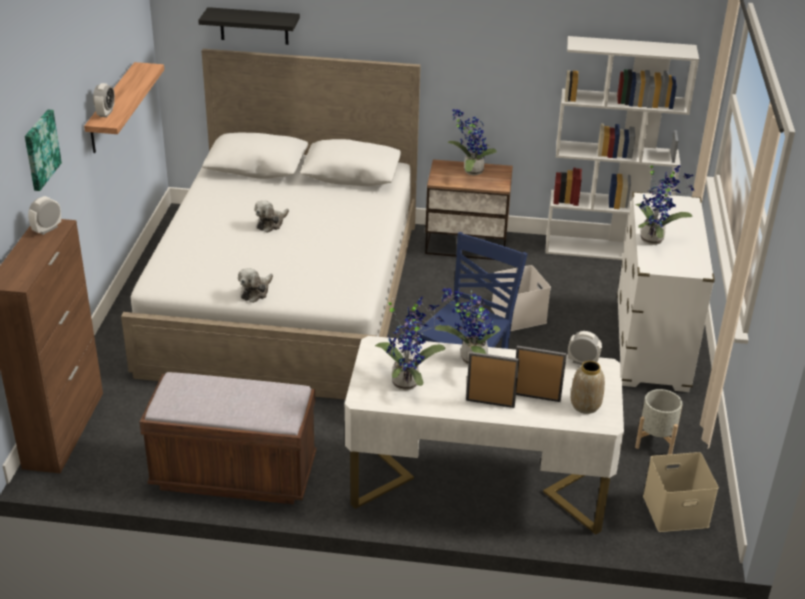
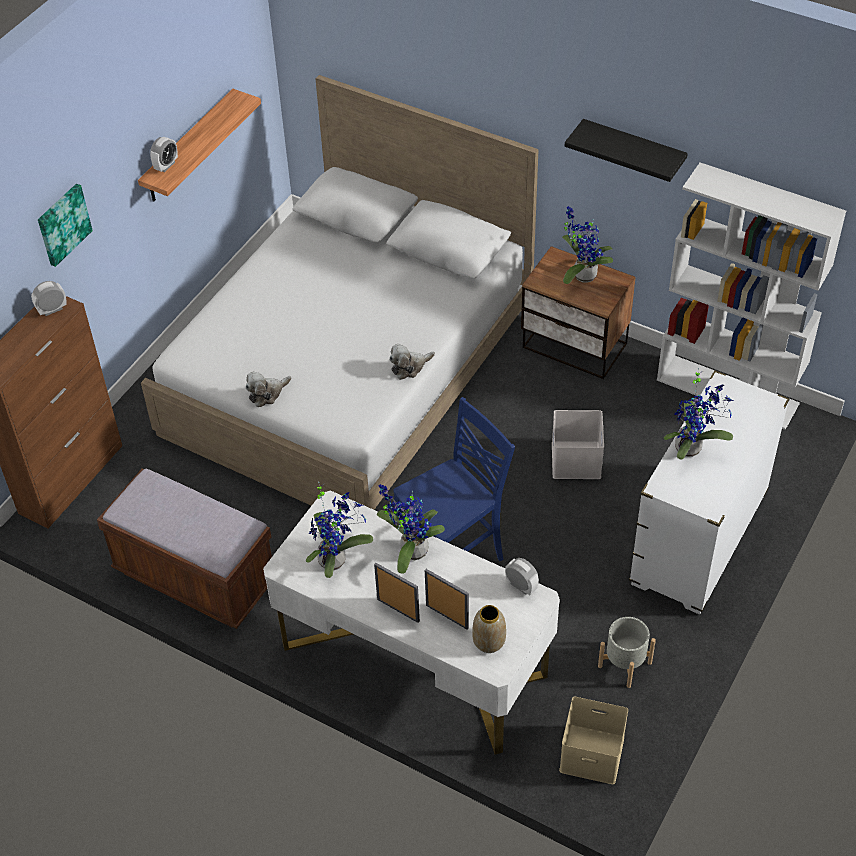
camera: 25 degrees right, 15 degrees up
black shelf [198,7,300,45] -> black shelf moved to [565,119,688,182]
plush toy [254,200,289,233] -> plush toy moved to [389,344,435,380]

